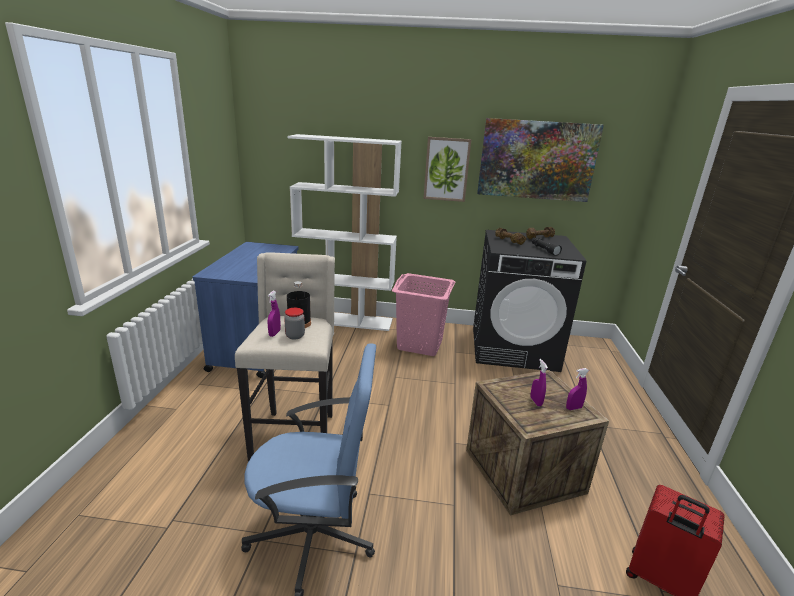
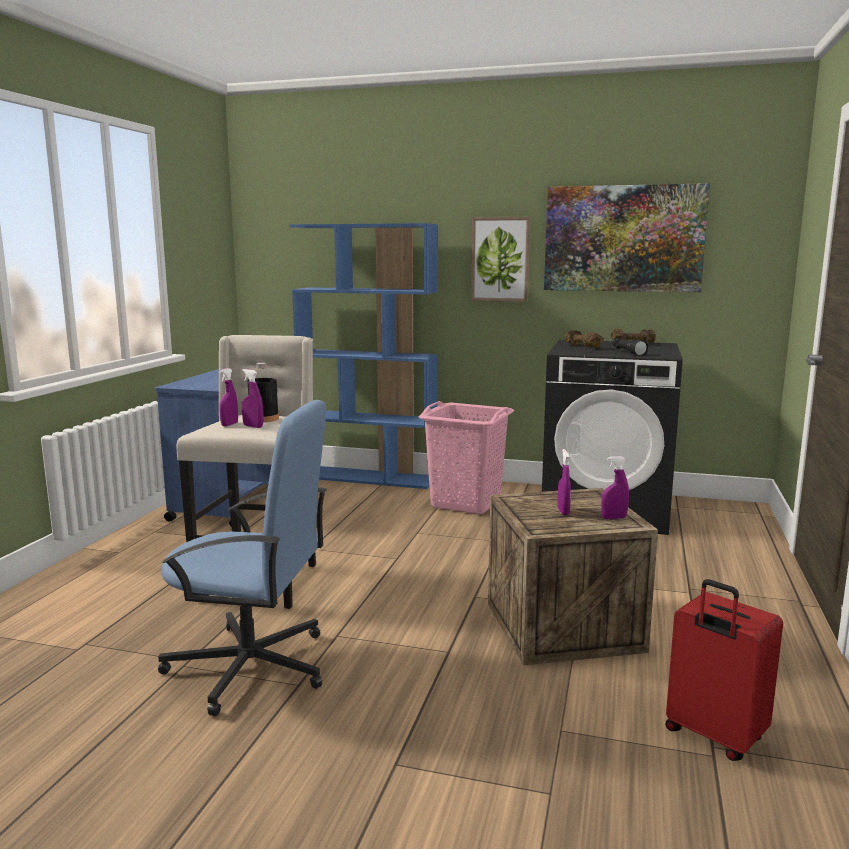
camera: 10 degrees right, 10 degrees down
jar [284,308,305,340] -> purple spray bottle [242,369,263,428]
white bookcase [287,134,402,331] -> blue bookcase [290,223,438,489]

